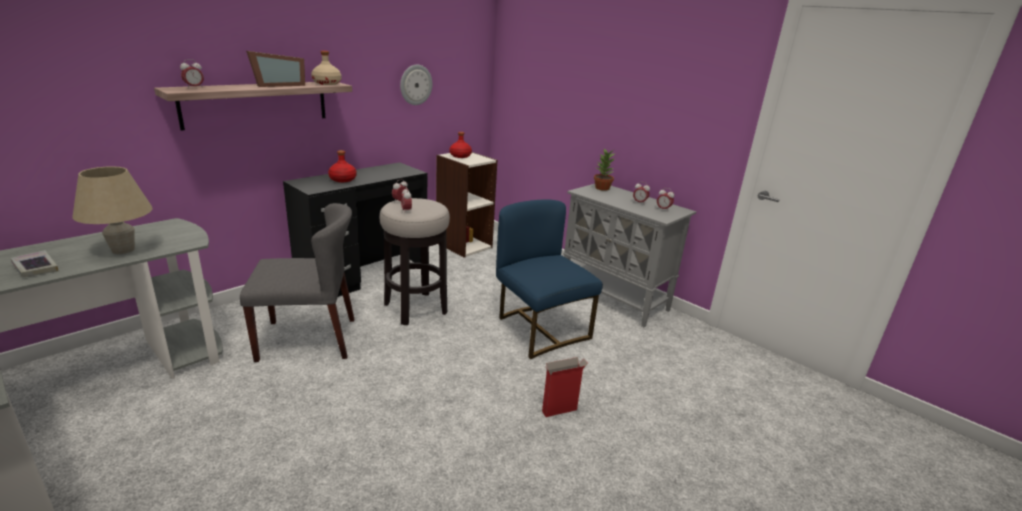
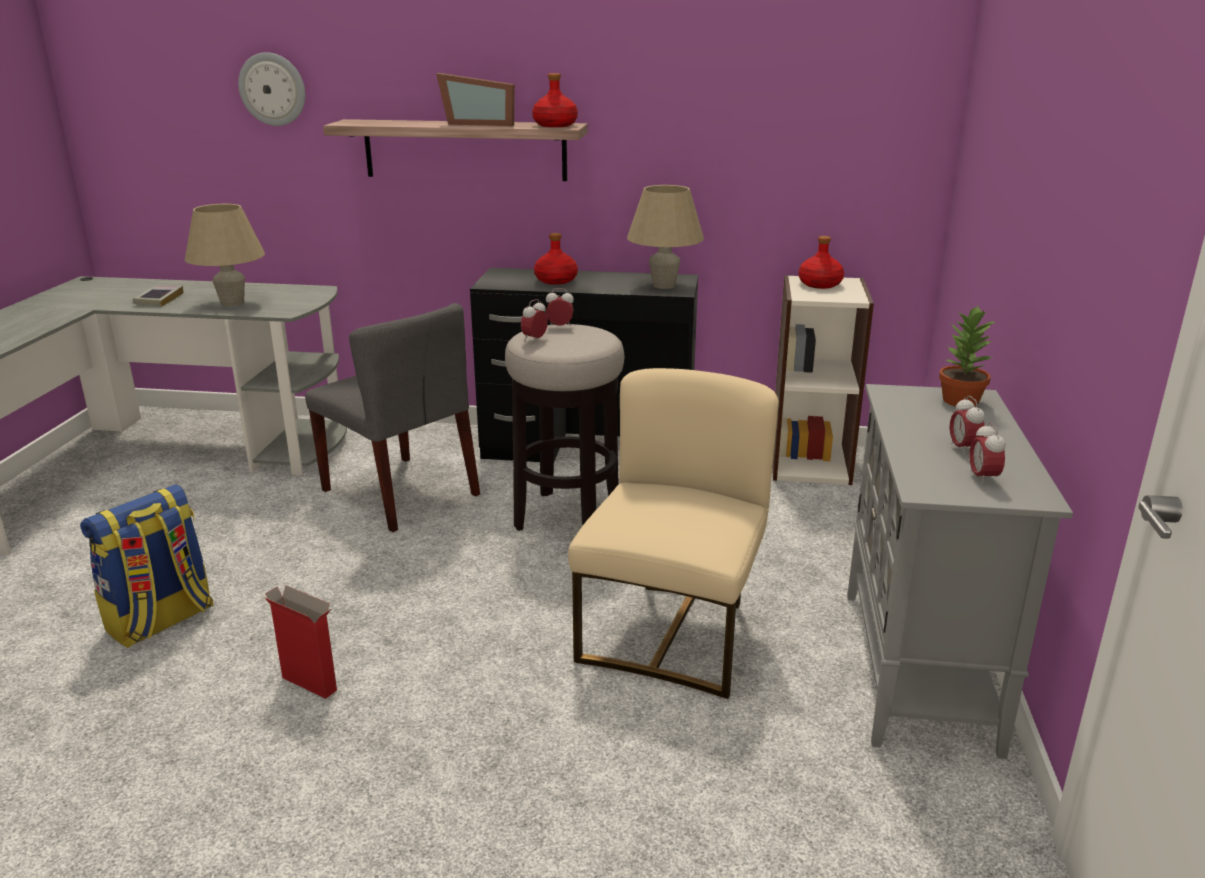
camera: 55 degrees right, 0 degrees up
alarm clock [180,60,204,88] -> none
beige bottle [311,51,342,85] -> red bottle [532,73,578,127]
wall clock [400,65,432,105] -> wall clock moved to [238,52,305,126]
blue chair [496,200,603,359] -> beige chair [568,368,779,699]
cardboard box [542,357,588,417] -> cardboard box moved to [265,585,337,699]
none -> backpack [80,484,213,648]
none -> beige table lamp [627,185,704,289]

